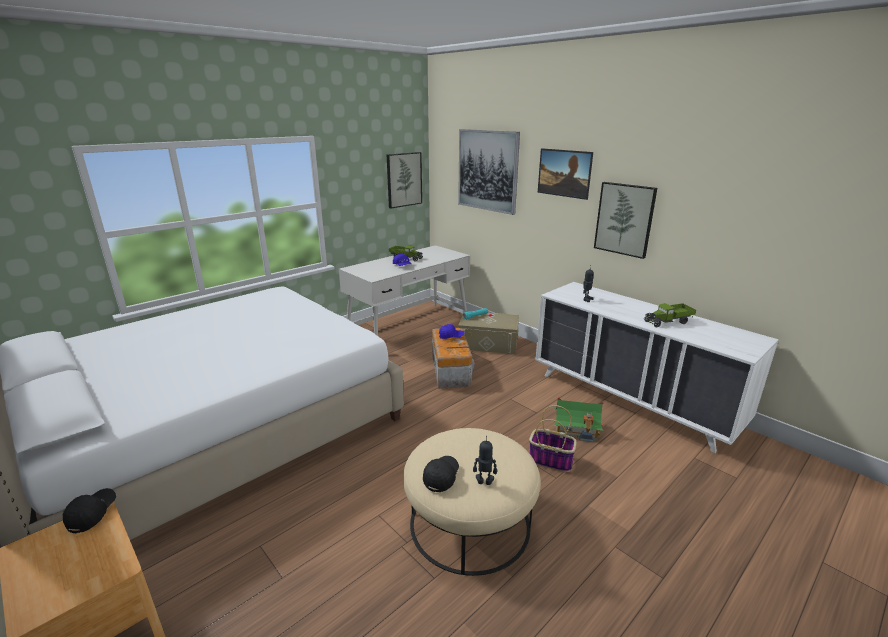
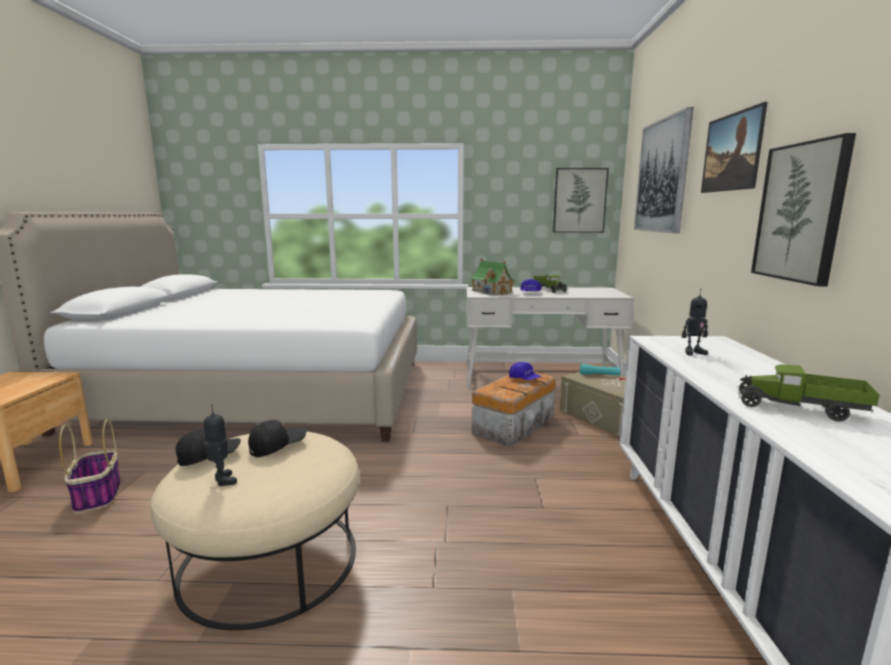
camera: 45 degrees right, 10 degrees down
black cap [63,488,116,533] -> black cap moved to [248,420,306,457]
basket [529,405,577,472] -> basket moved to [59,419,121,513]
toy house [554,398,603,442] -> toy house moved to [469,258,515,295]

